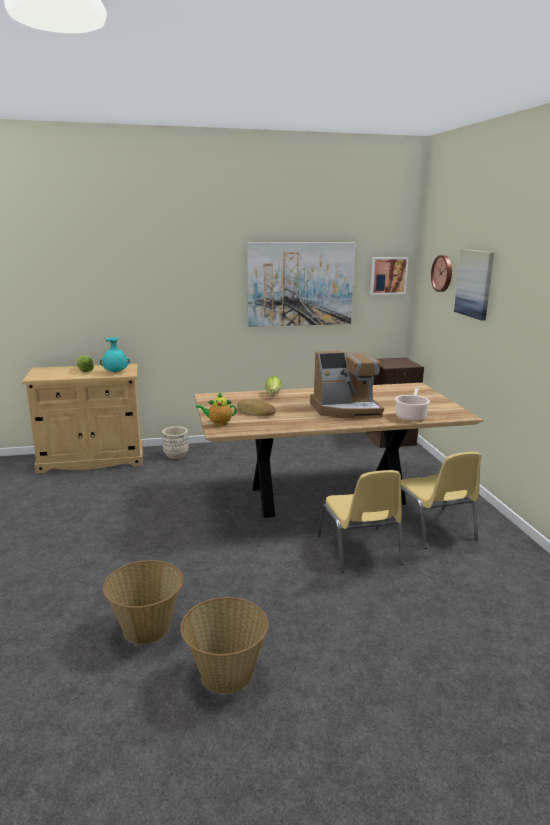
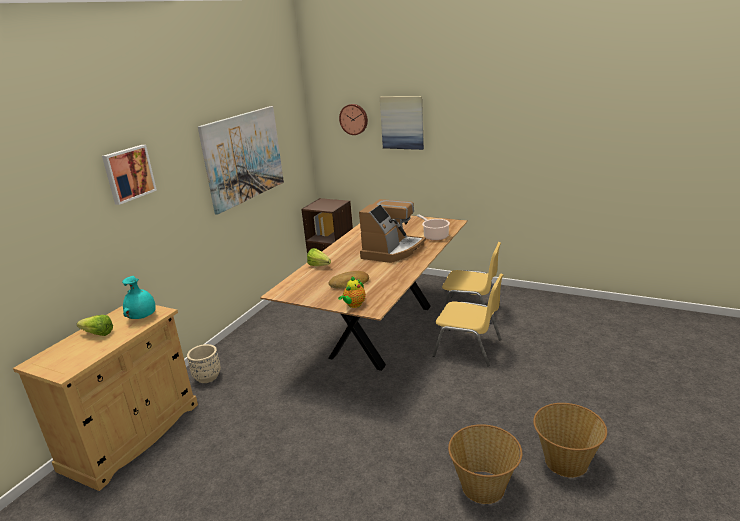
camera: 50 degrees left, 5 degrees up
picture [370,257,408,295] -> picture moved to [102,145,157,205]

